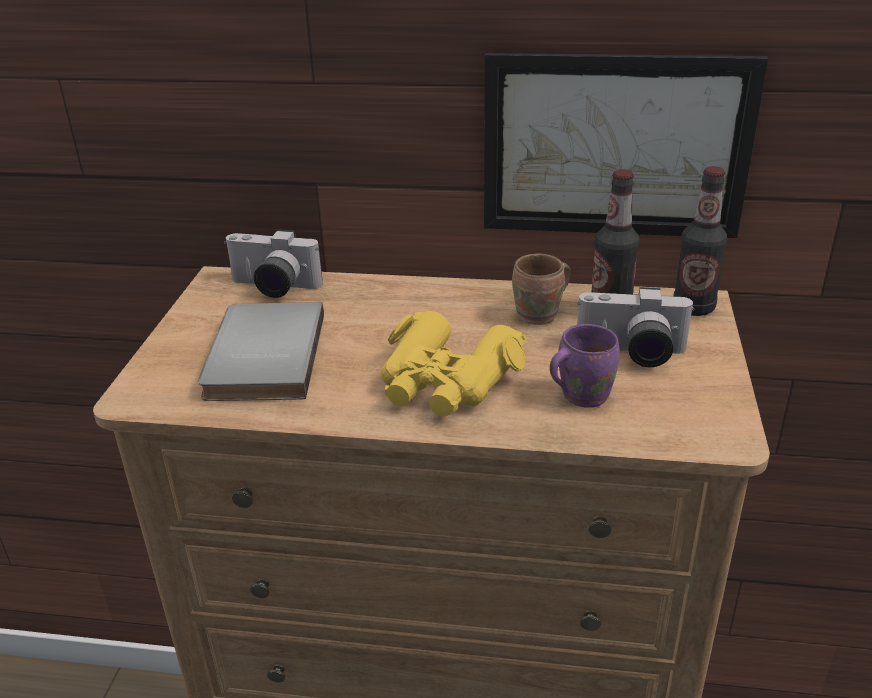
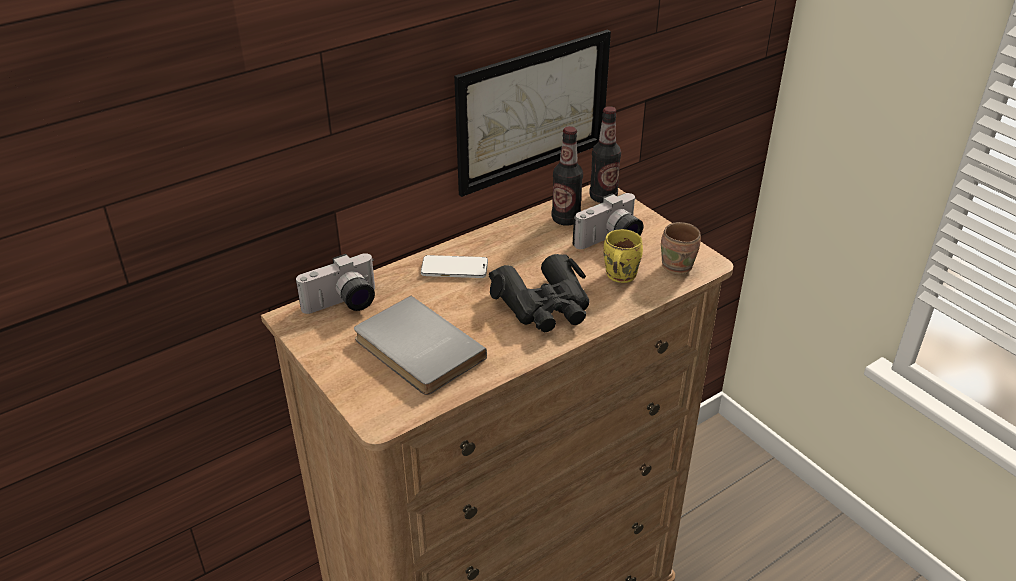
camera: 45 degrees left, 5 degrees up
yellow binoculars [381,311,526,416] -> black binoculars [489,254,590,332]
brown mug [512,254,571,325] -> brown mug moved to [661,222,701,275]
purple mug [550,324,620,408] -> yellow mug [604,229,643,283]
none -> phone [421,255,488,278]

